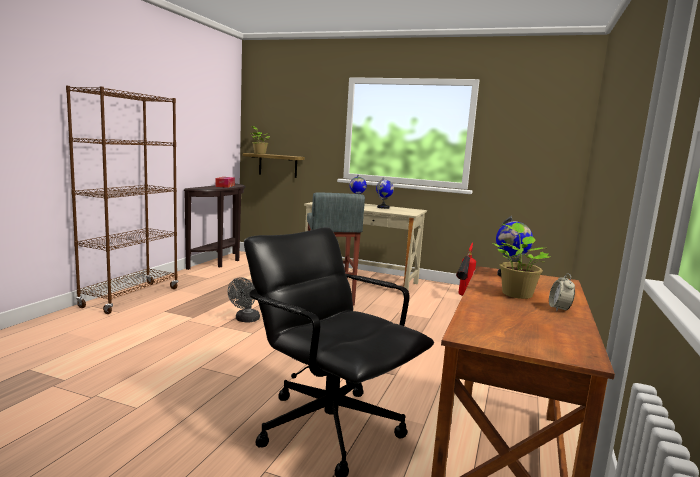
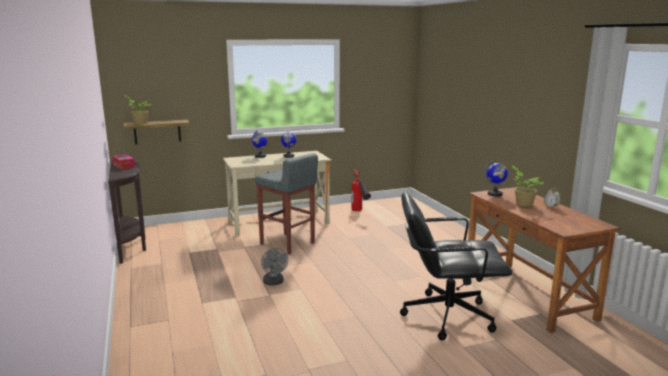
camera: 40 degrees left, 5 degrees up
brown bookcase [66,86,178,314] -> none

